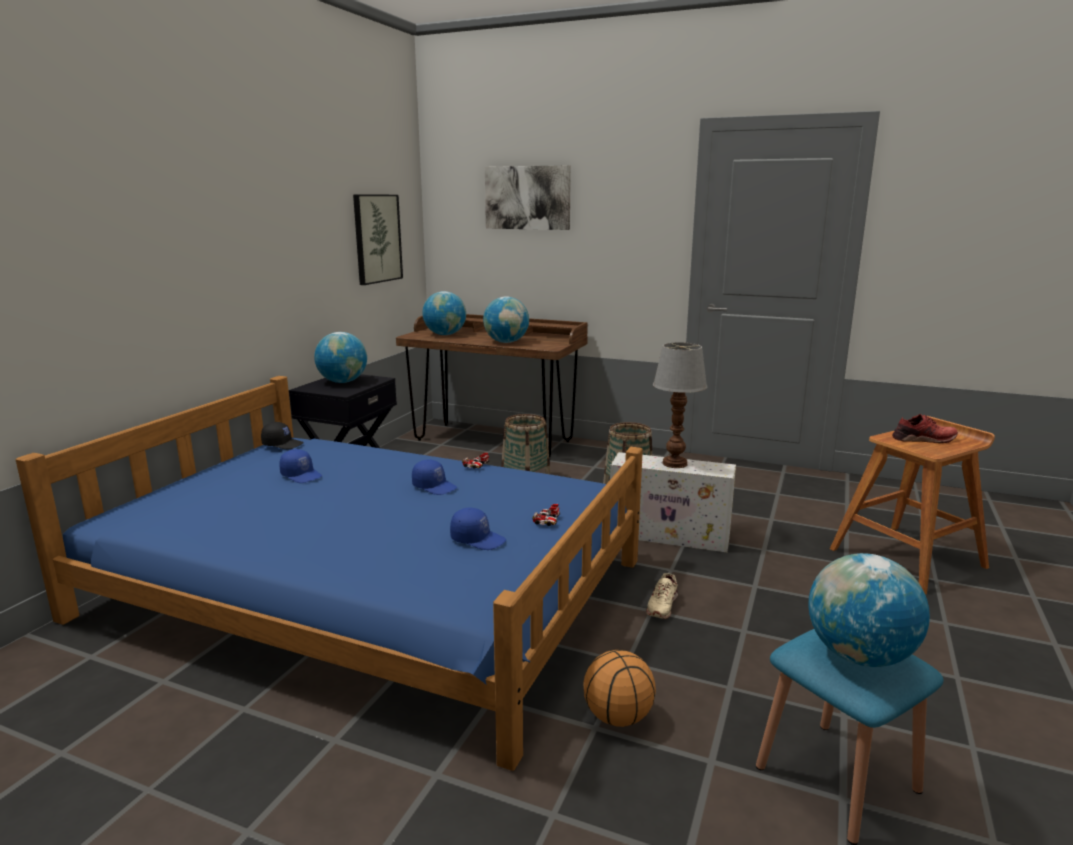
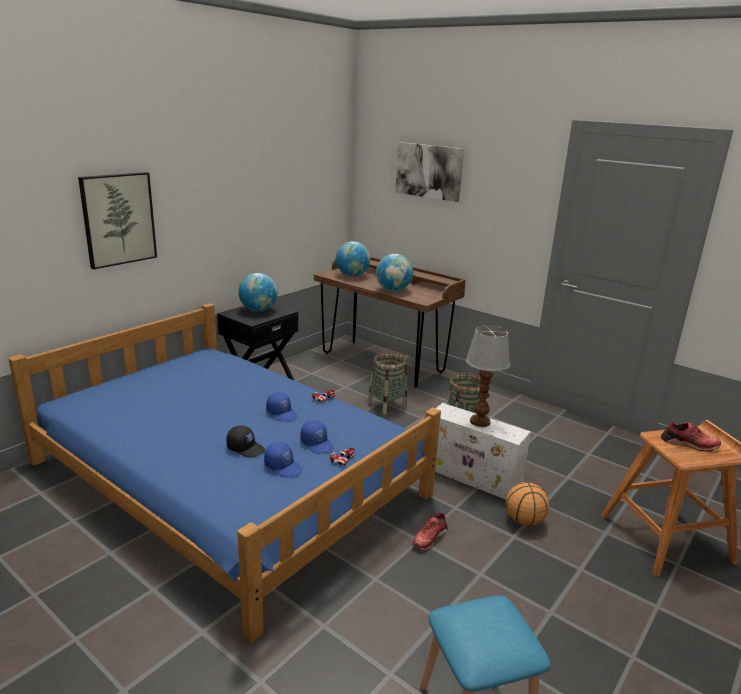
camera: 15 degrees right, 5 degrees up
black cap [261,422,304,449] -> black cap moved to [227,426,265,458]
blue cap [279,449,322,483] -> blue cap moved to [300,420,334,454]
picture [353,194,403,285] -> picture moved to [78,172,157,269]
basketball [583,650,656,727] -> basketball moved to [506,482,549,526]
beige shoe [646,573,678,619] -> red shoe [412,513,448,550]
globe [808,553,930,667] -> none

